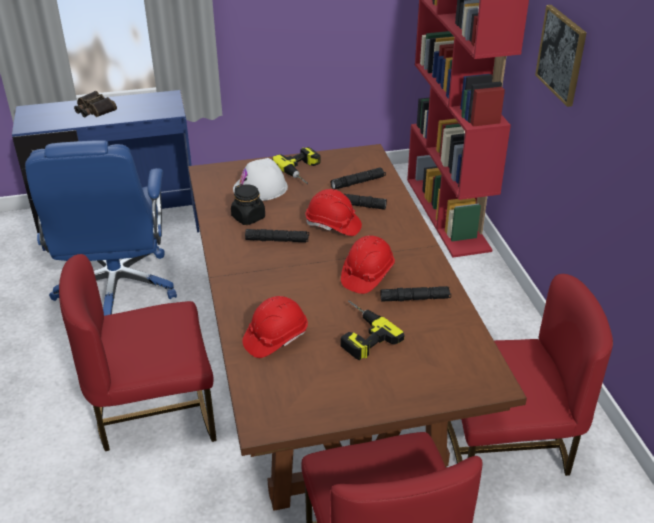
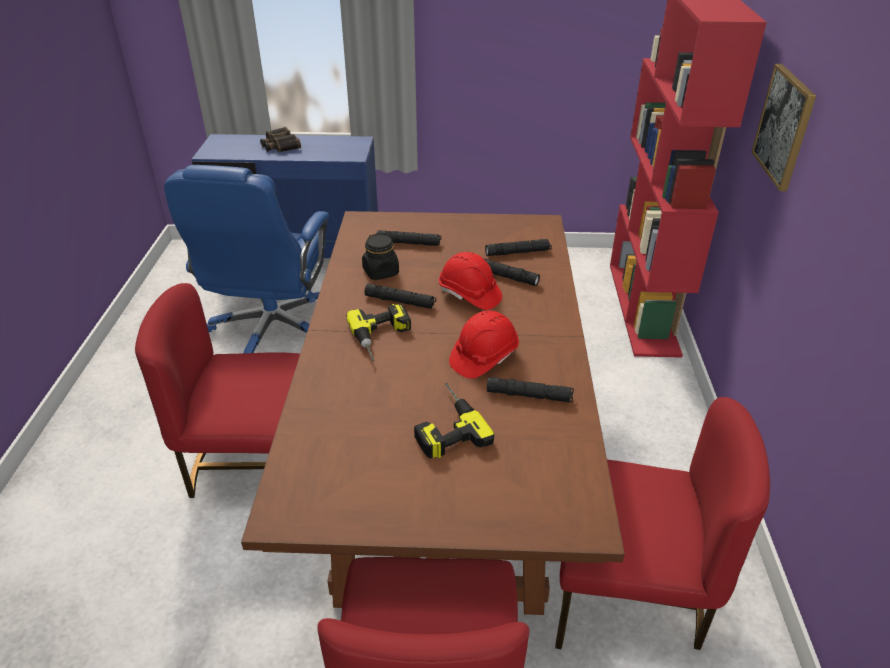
camera: 15 degrees right, 0 degrees up
white hard hat [233,158,288,201] -> black flashlight [376,230,441,246]
red hard hat [242,296,308,358] -> none
power drill [272,147,320,184] -> power drill moved to [346,304,411,361]

